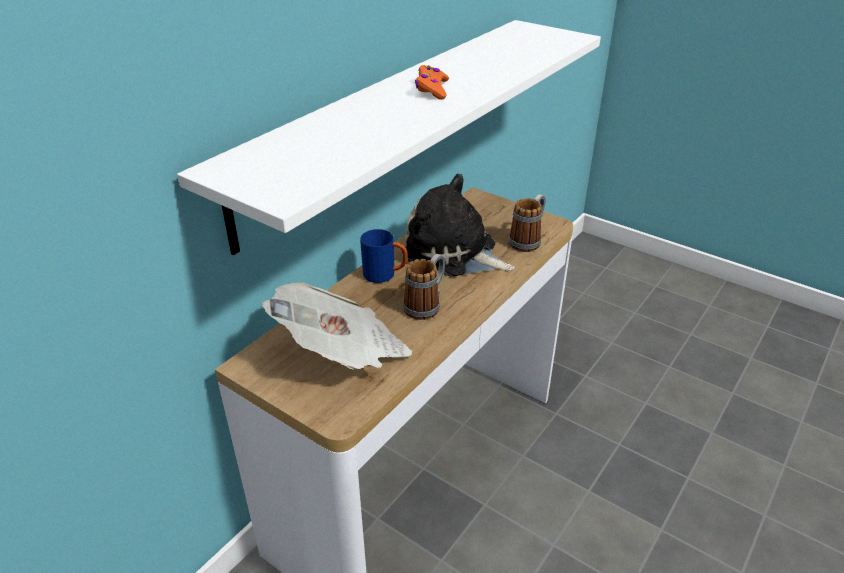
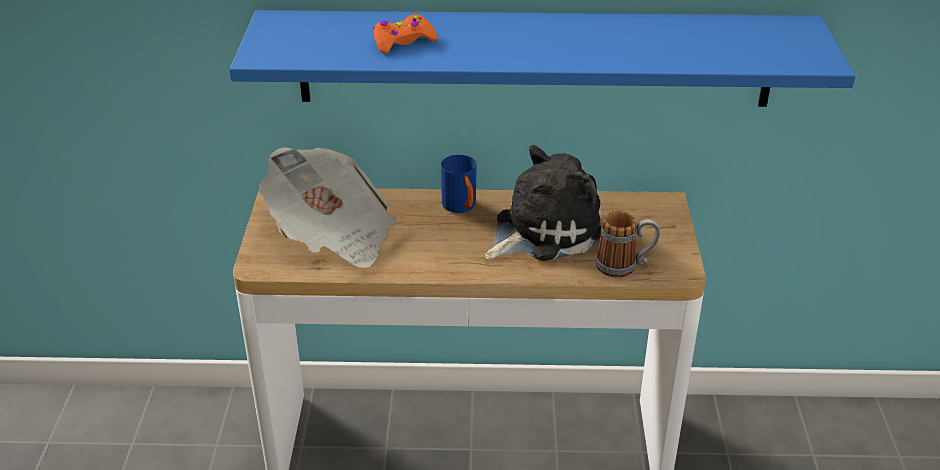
camera: 55 degrees right, 0 degrees up
white shelf [177,20,601,255] -> blue shelf [230,10,856,107]
plush toy [402,174,515,277] -> plush toy turned 60 degrees clockwise [485,145,602,261]
mug [403,254,445,320] -> none
orange game controller [415,65,449,99] -> orange game controller moved to [374,14,438,54]

